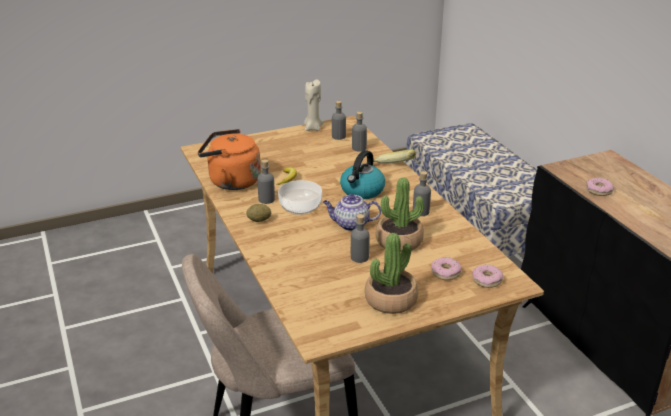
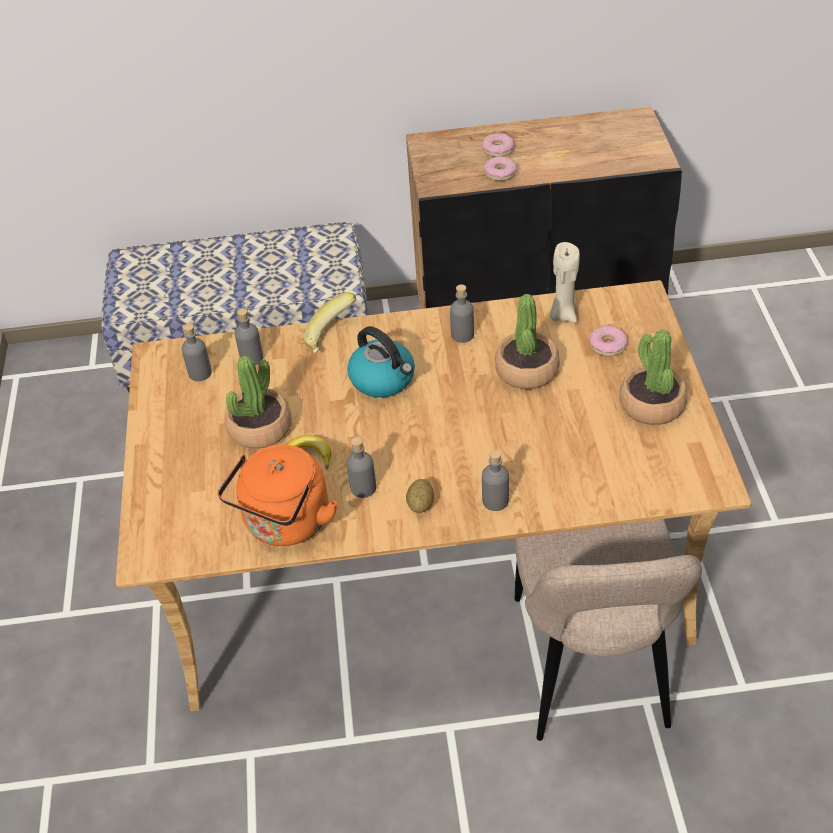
camera: 70 degrees left, 15 degrees up
bowl [278,180,322,215] -> none
beige candle [304,80,323,131] -> beige candle moved to [550,242,580,323]
teapot [323,194,381,231] -> none
grey bottle [351,214,370,263] -> grey bottle moved to [482,450,509,511]
donut [472,264,503,288] -> donut moved to [482,133,514,157]
none -> potted plant [225,356,291,449]

